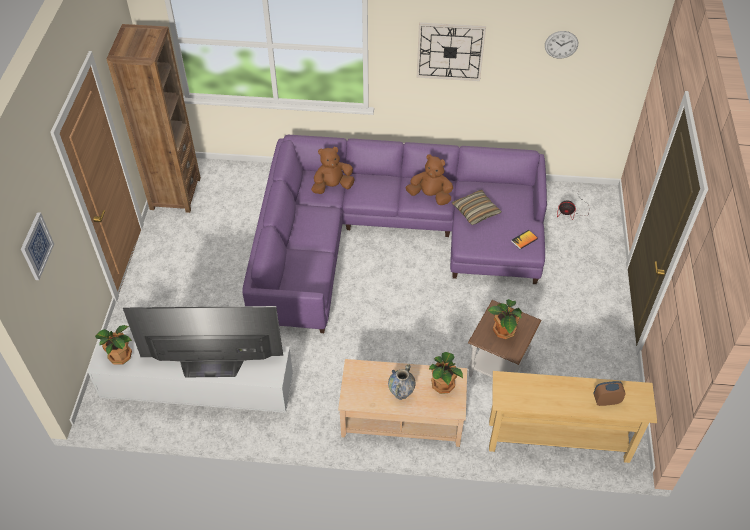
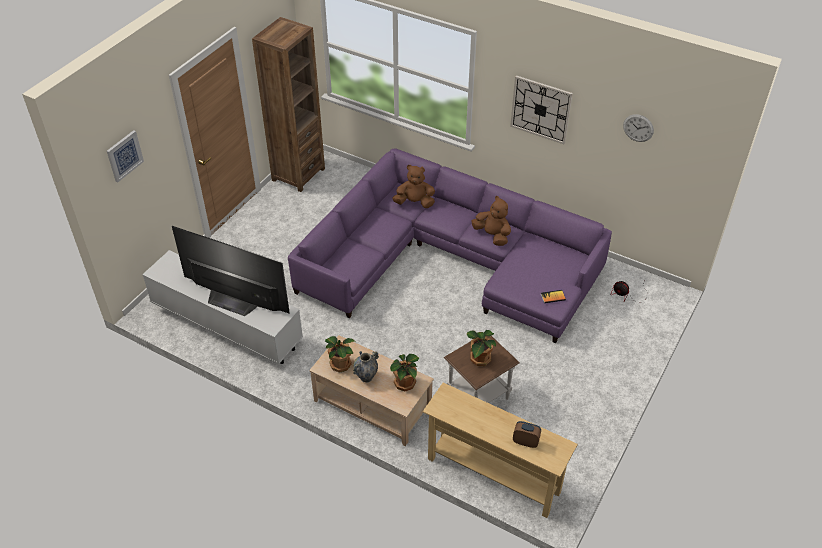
camera: 25 degrees right, 5 degrees down
potted plant [95,325,132,365] -> potted plant moved to [325,336,355,373]
pillow [452,190,502,225] -> none

